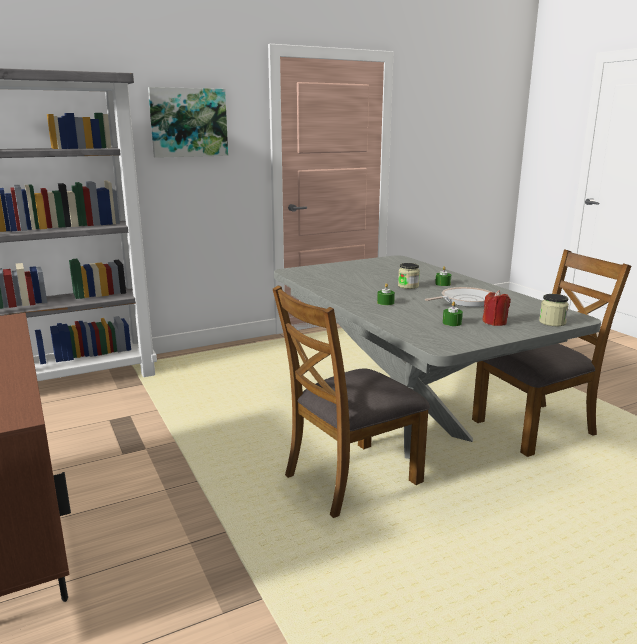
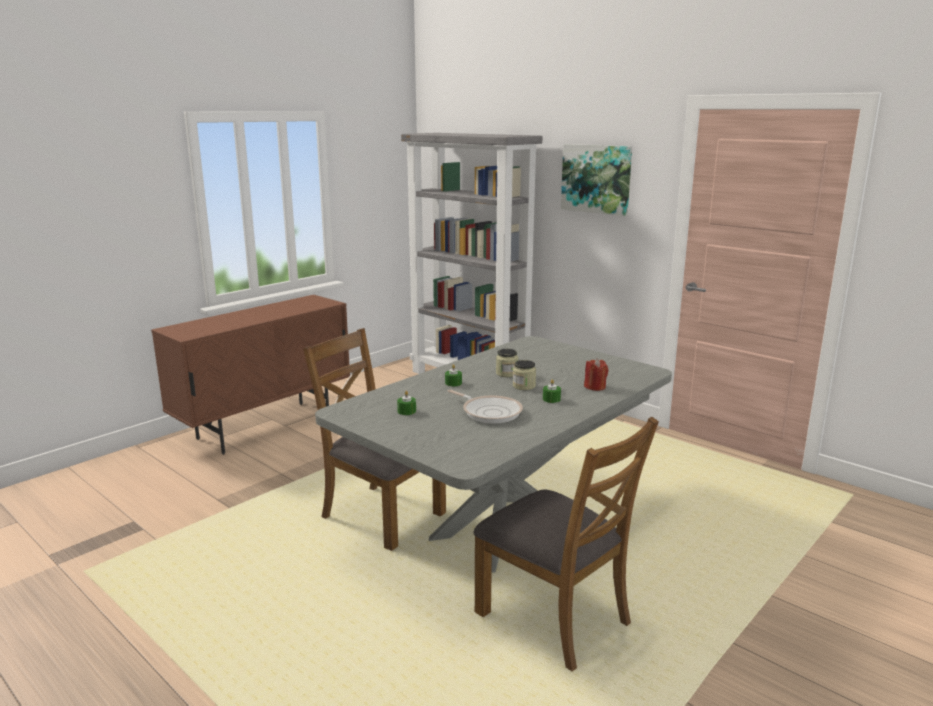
camera: 70 degrees right, 0 degrees up
red candle [483,290,511,326] -> red candle moved to [584,358,608,391]
jar [539,294,569,326] -> jar moved to [496,349,518,377]

